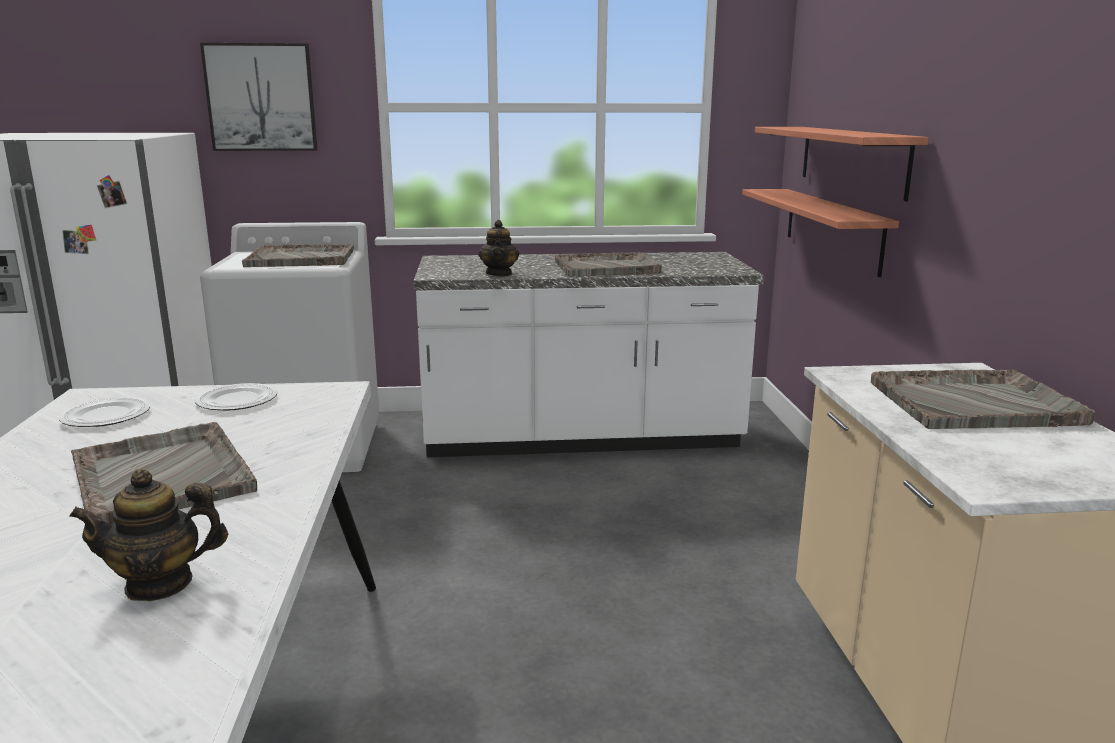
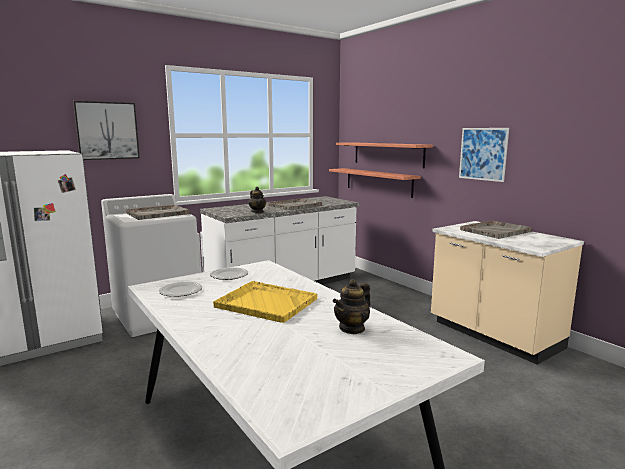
camera: 30 degrees left, 5 degrees down
grey tray [71,422,257,524] -> yellow tray [213,281,317,323]
none -> picture [459,128,509,182]

